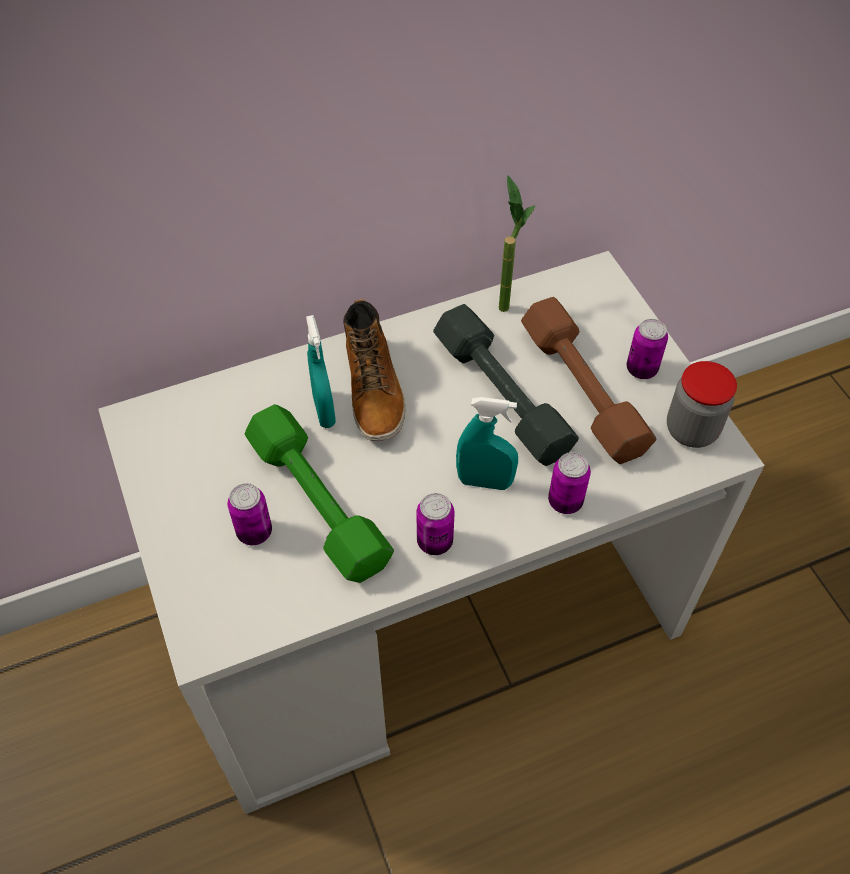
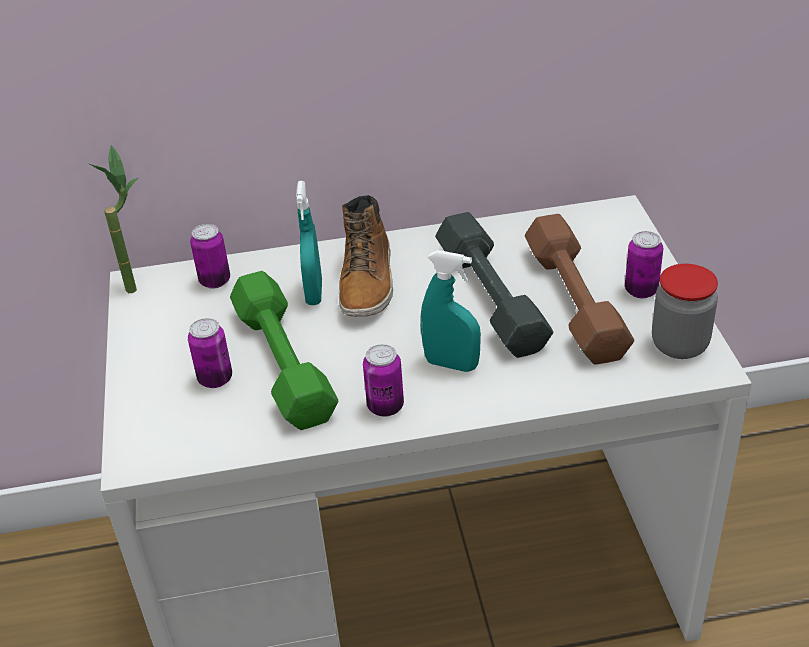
camera: 15 degrees right, 15 degrees down
potted plant [499,175,536,312] -> potted plant moved to [89,145,138,293]
can [548,452,591,514] -> can moved to [190,224,230,289]

